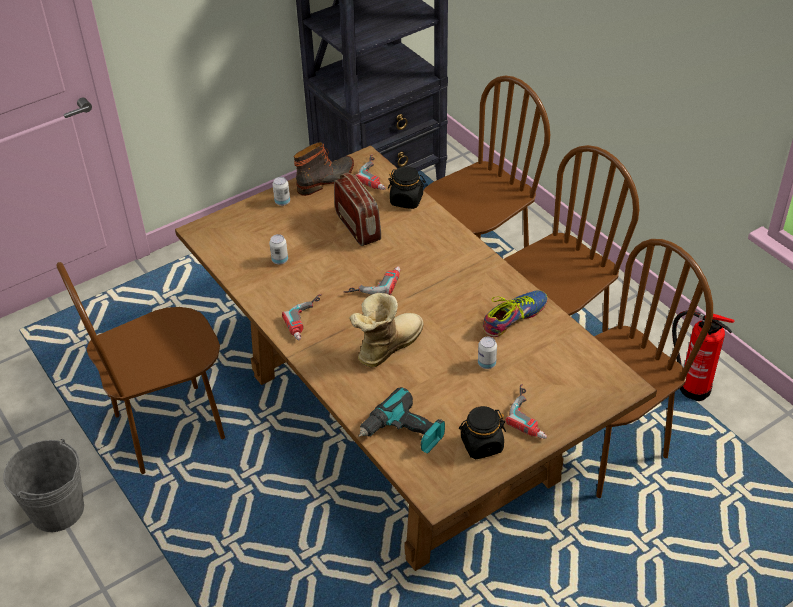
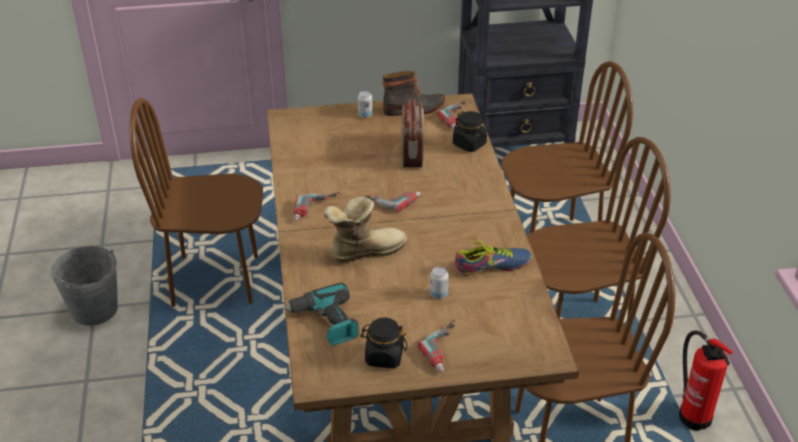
camera: 25 degrees right, 5 degrees down
can [269,234,288,265] -> none

